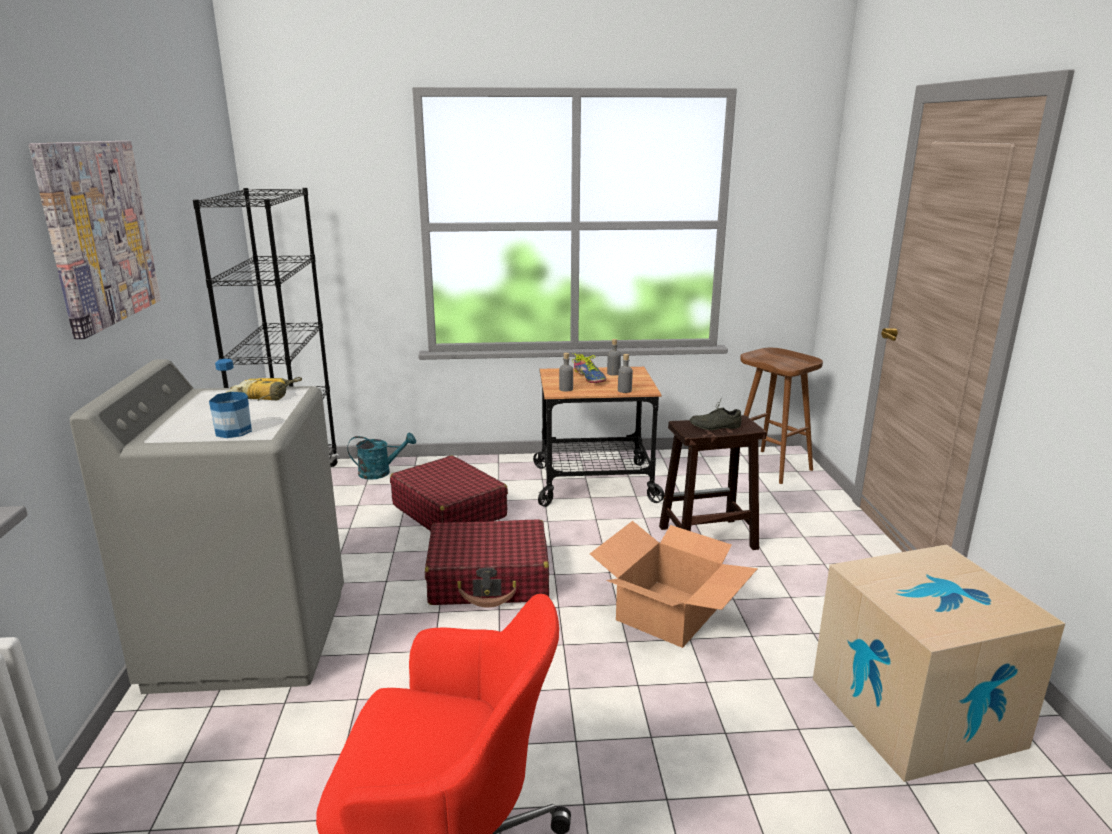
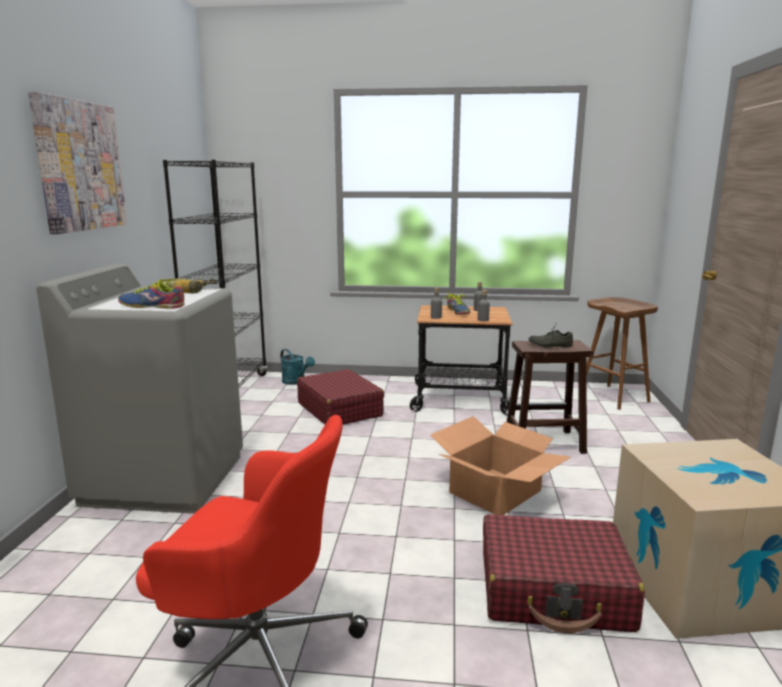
camera: 10 degrees right, 5 degrees down
bottle [209,359,252,438] -> shoe [118,279,184,309]
turquoise watering can [347,432,416,480] -> turquoise watering can turned 45 degrees clockwise [280,349,315,385]
red suitcase [425,519,549,608] -> red suitcase moved to [483,514,645,633]

